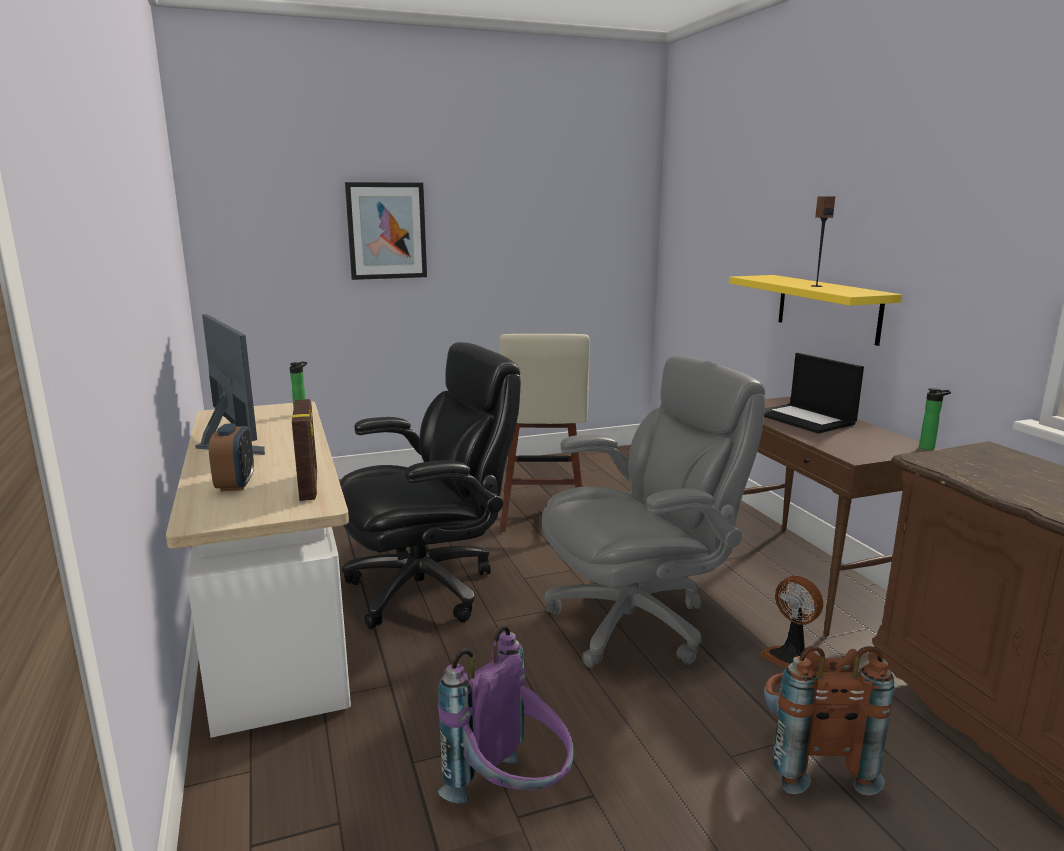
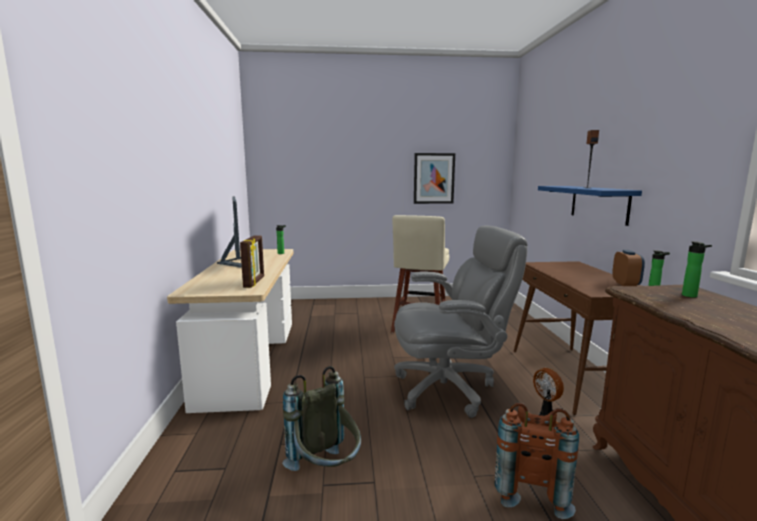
camera: 15 degrees right, 5 degrees down
alarm clock [209,423,254,491] -> alarm clock moved to [612,250,645,286]
black office chair [340,342,520,629] -> none
picture [345,182,427,280] -> picture moved to [414,153,455,204]
purple backpack [438,625,574,804] -> grey backpack [282,366,361,471]
yellow shelf [729,275,902,346] -> blue shelf [538,186,642,226]
laptop [764,353,864,433] -> none
none -> bottle [682,241,712,298]

